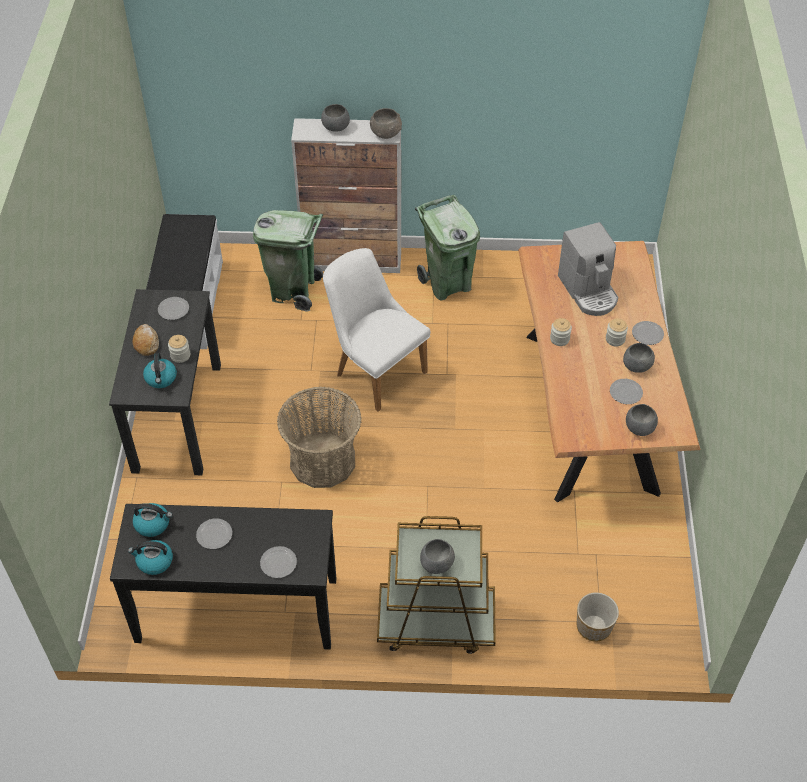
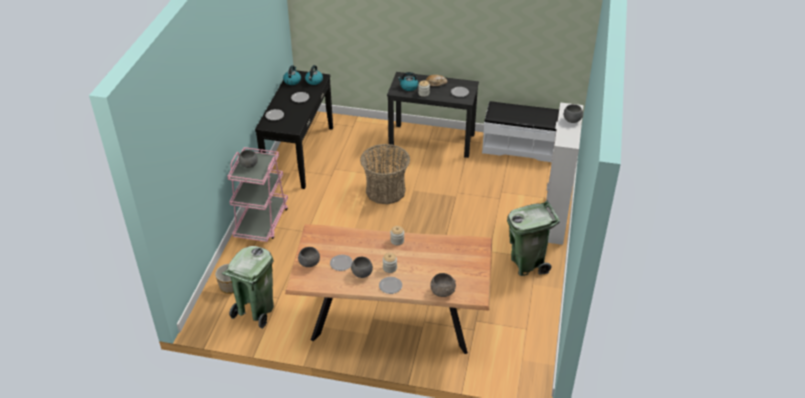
camera: 100 degrees right, 10 degrees down
green trash can [253,210,323,311] -> green trash can moved to [222,246,274,329]
white chair [323,248,430,412] -> none
grey bowl [370,108,402,139] -> grey bowl moved to [430,273,456,297]
brown cart [377,516,496,654] -> pink cart [227,147,288,242]
coffee machine [558,222,618,316] -> none

